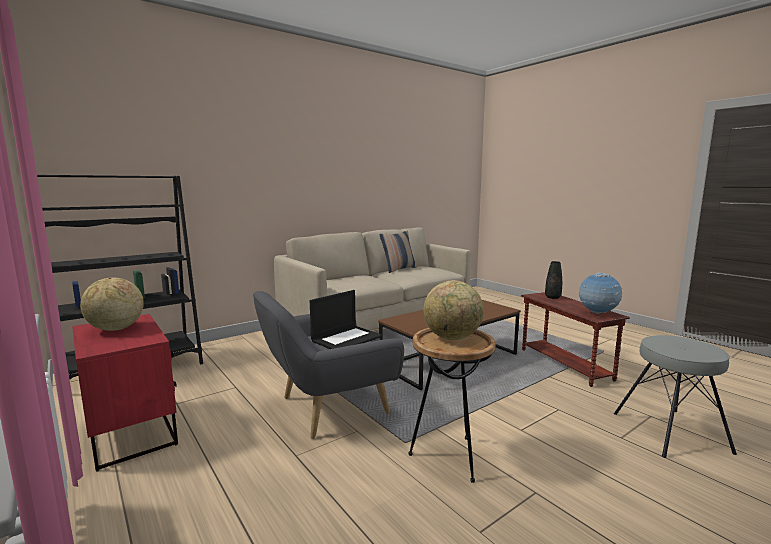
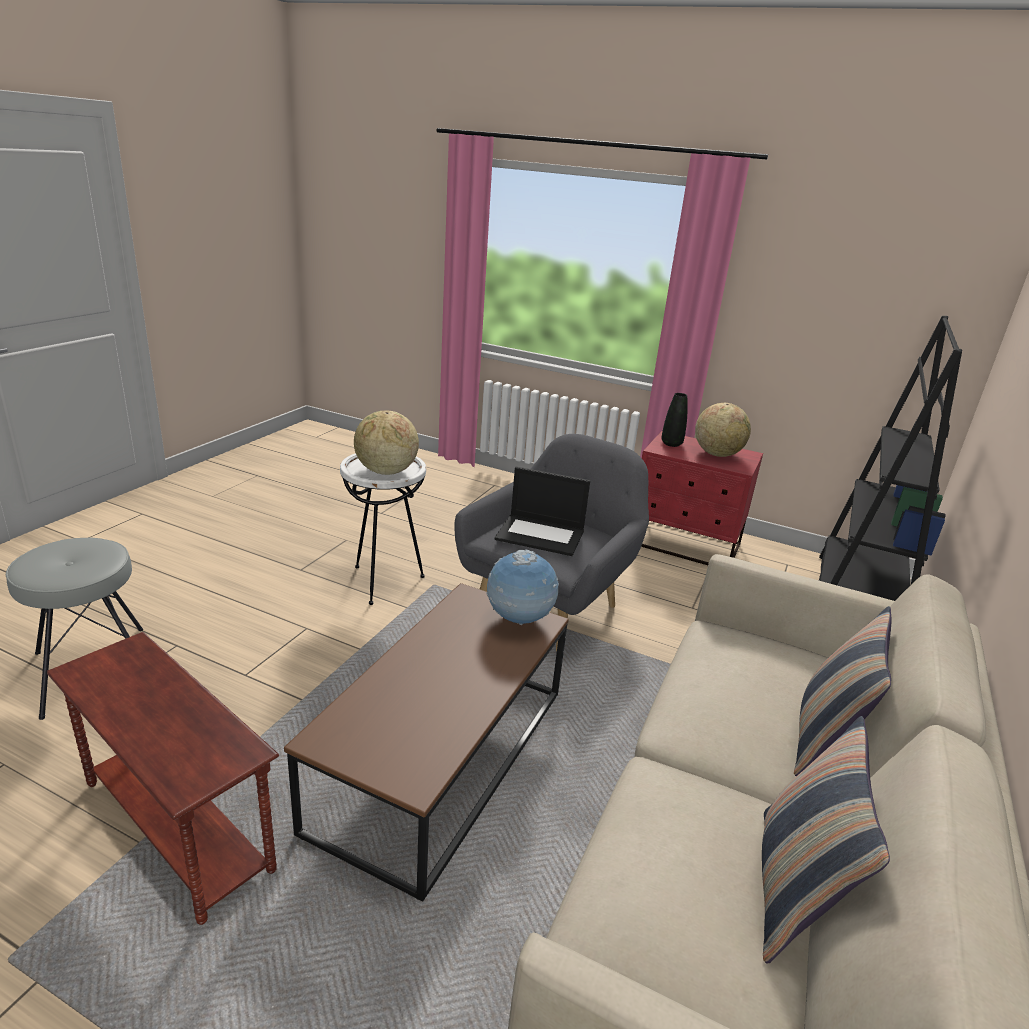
camera: 150 degrees right, 15 degrees up
laptop [310,290,382,349] -> laptop turned 90 degrees counterclockwise [495,467,590,556]
brown side table [408,328,496,483] -> white side table [340,453,426,605]
black vase [545,261,562,299] -> black vase moved to [661,393,688,447]
globe [578,272,622,314] -> globe moved to [487,550,559,625]
none -> pillow [794,606,892,776]

